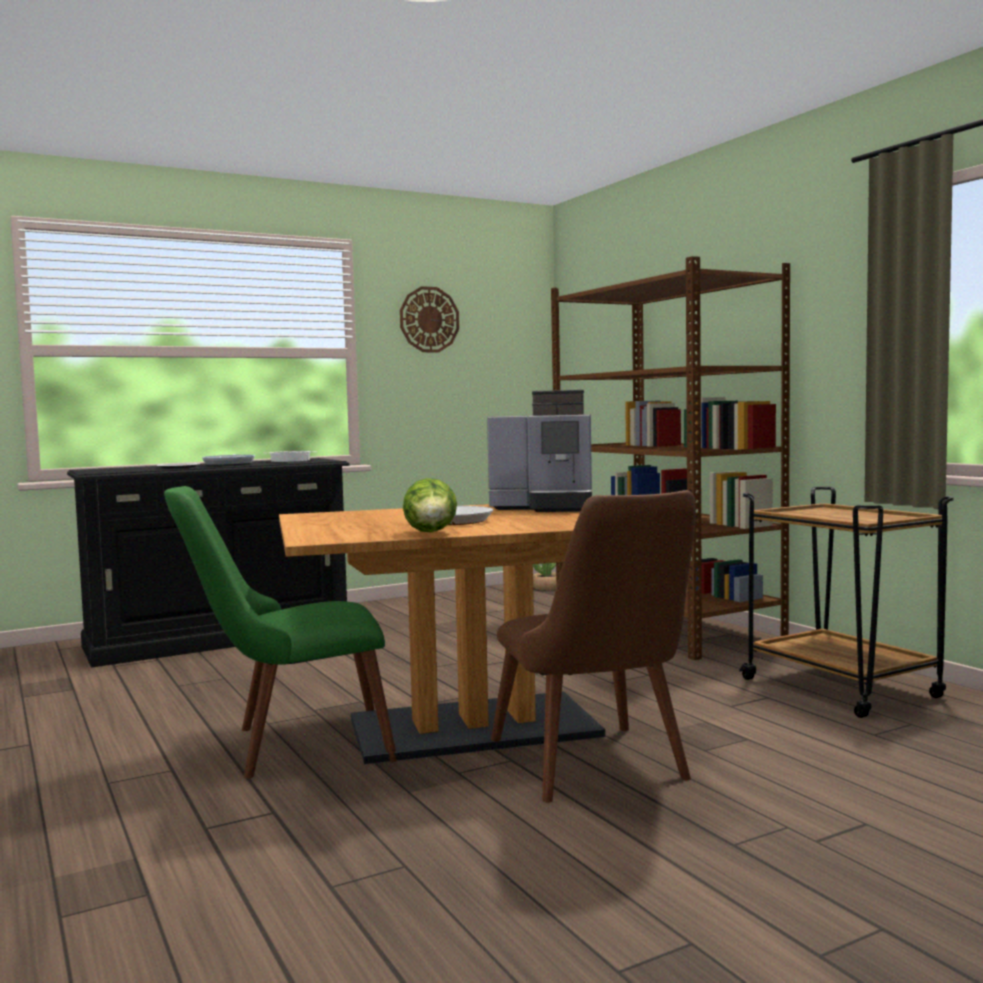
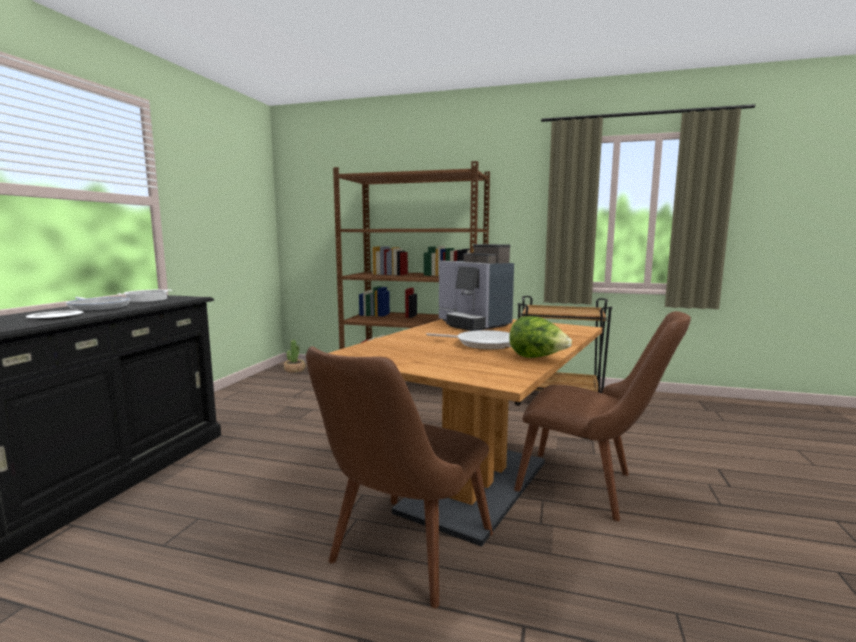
camera: 45 degrees left, 5 degrees up
green chair [164,486,397,779] -> brown chair [306,346,493,608]
wall clock [400,286,459,352] -> none
coffee machine [487,390,592,512] -> coffee machine turned 90 degrees clockwise [439,244,514,331]

